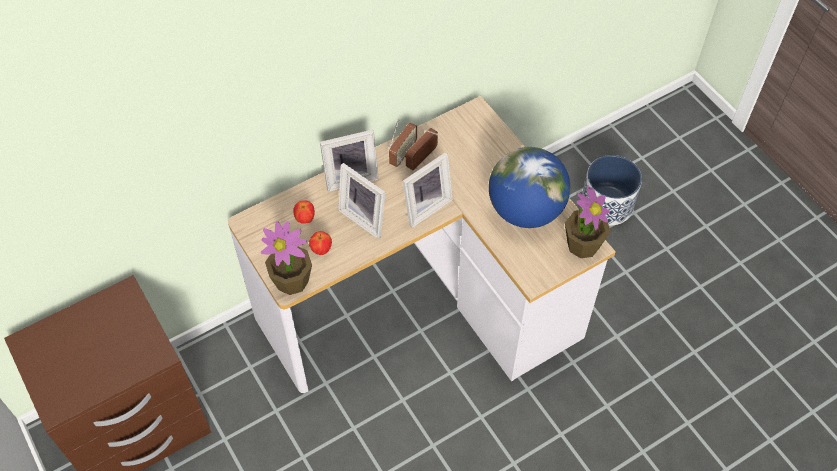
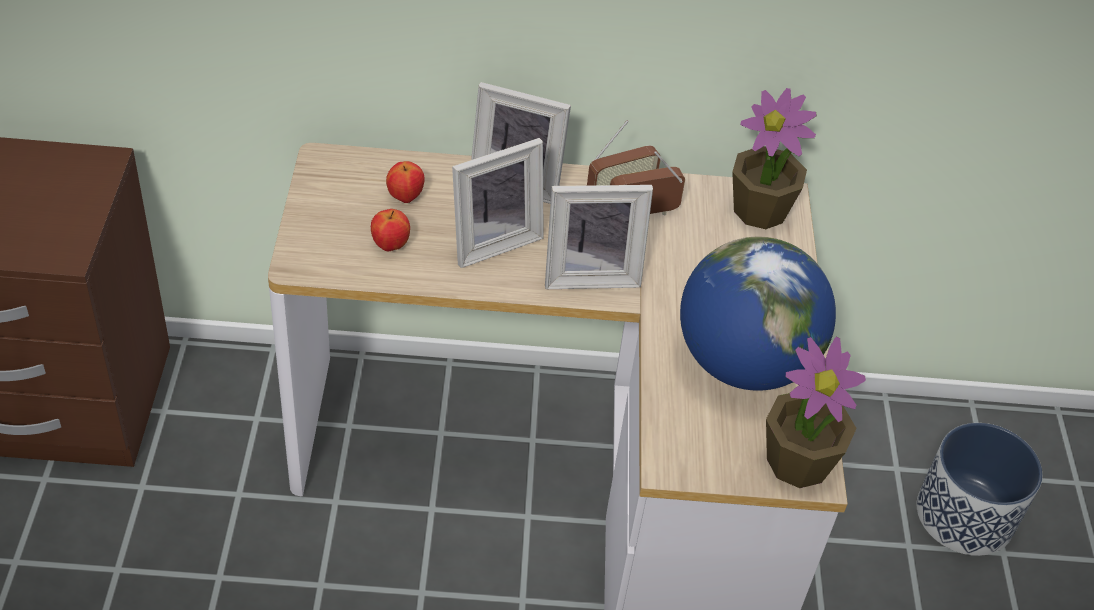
camera: 30 degrees right, 10 degrees down
potted plant [261,221,312,295] -> potted plant moved to [732,88,817,229]
picture frame [338,163,386,239] -> picture frame turned 105 degrees counterclockwise [452,138,544,268]

